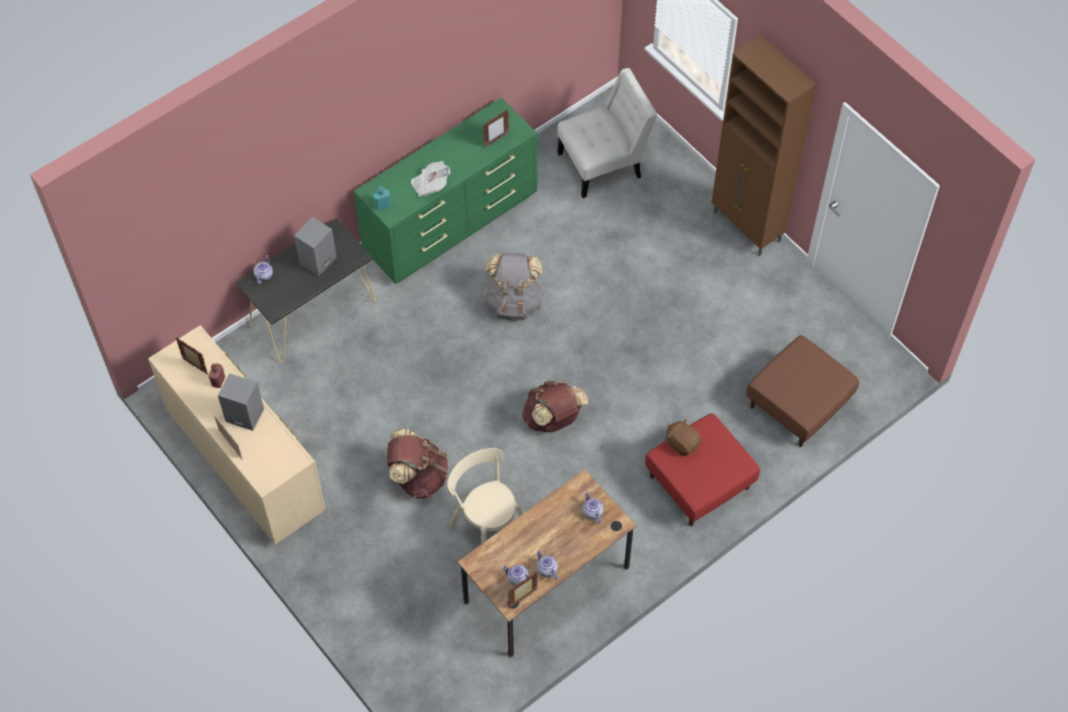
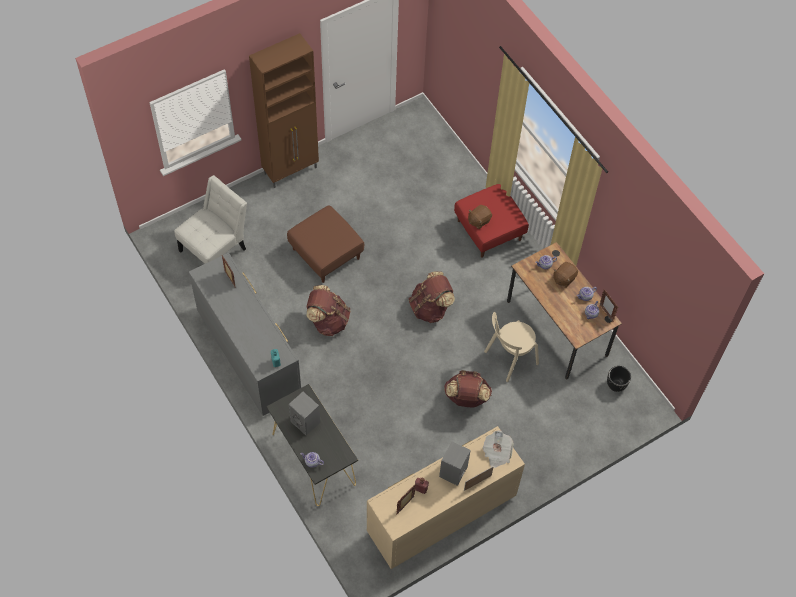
camera: 85 degrees left, 0 degrees up
green dresser [354,98,537,284] -> grey dresser [189,252,301,416]
newspaper [411,161,451,197] -> newspaper moved to [482,430,514,468]
grey backpack [482,253,544,320] -> brown backpack [306,285,350,336]
white chair [557,68,657,198] -> white chair turned 60 degrees clockwise [174,175,247,264]
brown ottoman [746,335,859,447] -> brown ottoman moved to [287,205,364,283]
none -> brown plush toy [553,262,578,288]
none -> black planter [607,366,631,392]

